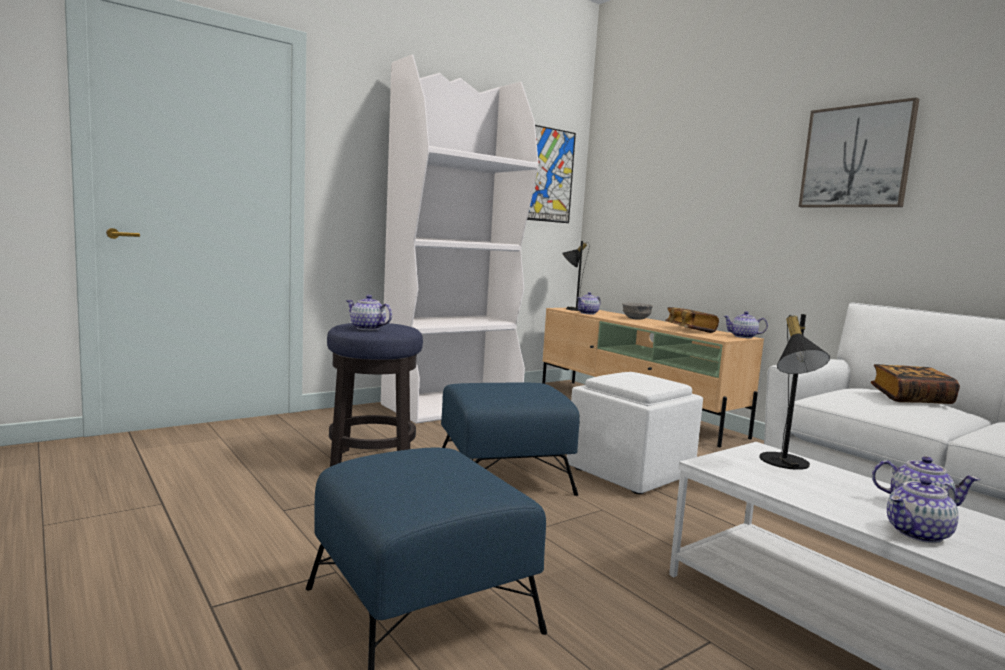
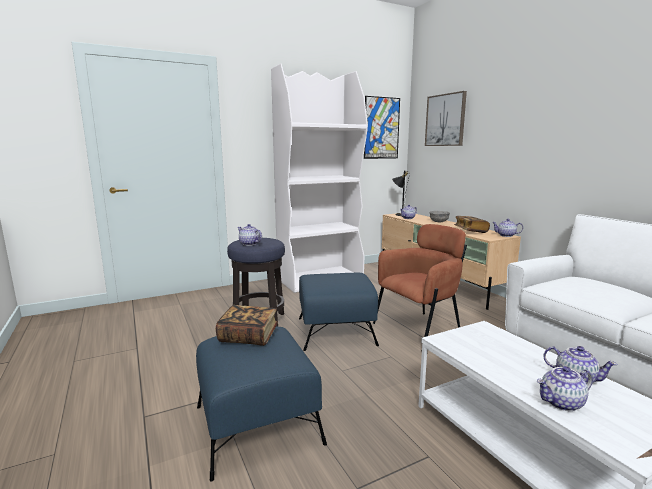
camera: 10 degrees right, 5 degrees up
white ottoman [567,372,703,494] -> brown armchair [373,224,467,351]
black table lamp [759,314,830,470] -> none
picture [799,97,919,207] -> picture moved to [425,91,467,146]
book [871,364,960,404] -> book moved to [216,305,278,346]

